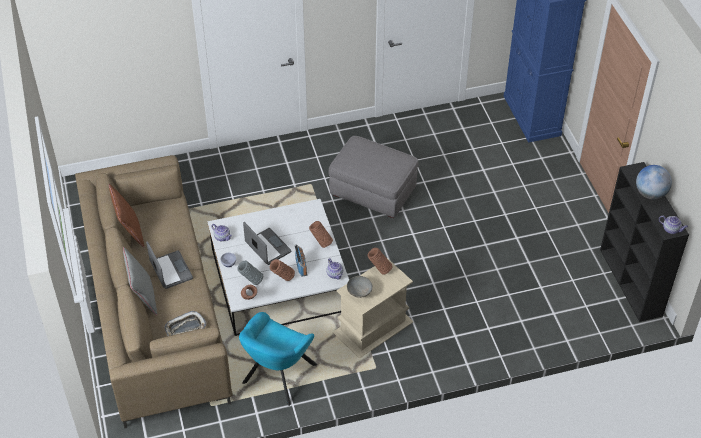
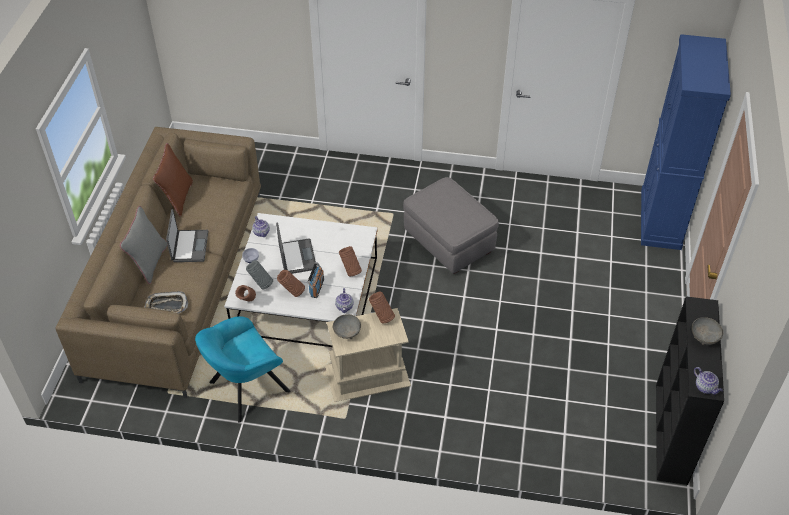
camera: 25 degrees right, 0 degrees up
globe [636,165,672,200] -> grey bowl [692,317,723,345]

